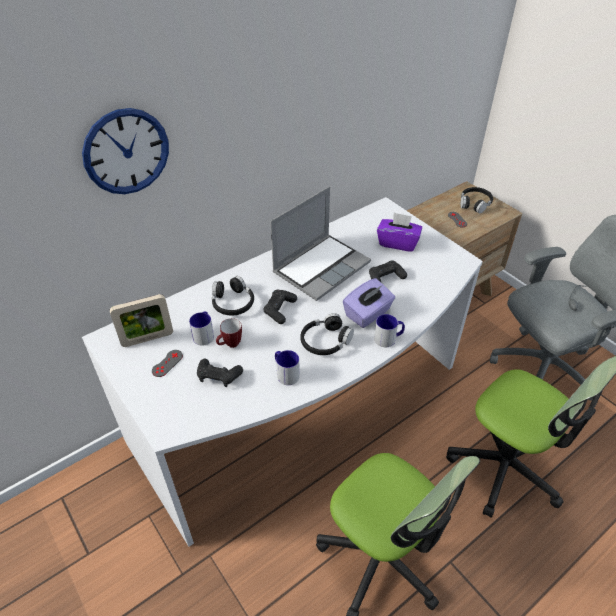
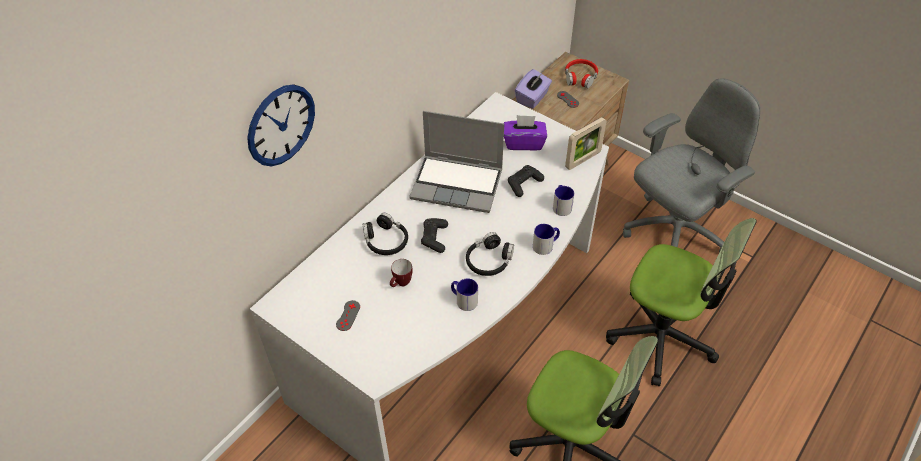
camera: 15 degrees left, 5 degrees up
picture frame [110,294,173,347] -> picture frame moved to [565,117,607,170]
mug [189,312,214,346] -> mug moved to [553,185,574,216]
black game controller [197,359,243,387] -> none
laptop [270,186,371,301] -> laptop turned 75 degrees clockwise [409,111,504,213]
purple tissue box [343,278,395,328] -> purple tissue box moved to [515,69,552,109]
black headphones [460,187,493,213] -> red headphones [565,59,598,88]

